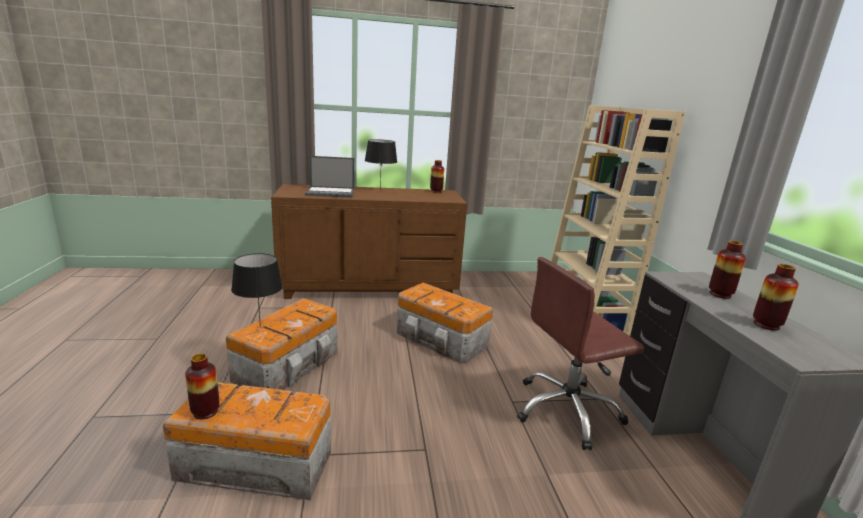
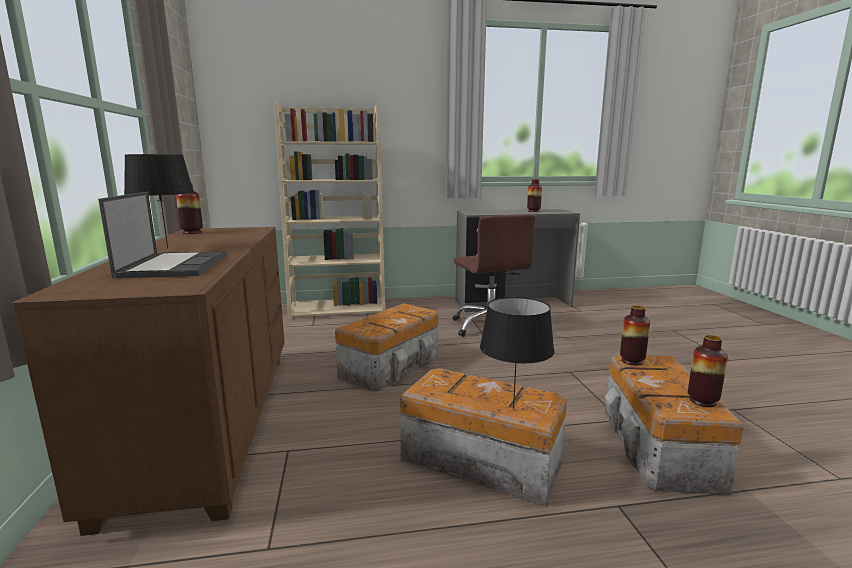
camera: 90 degrees left, 5 degrees down
vase [709,241,746,299] -> vase moved to [620,305,650,365]

